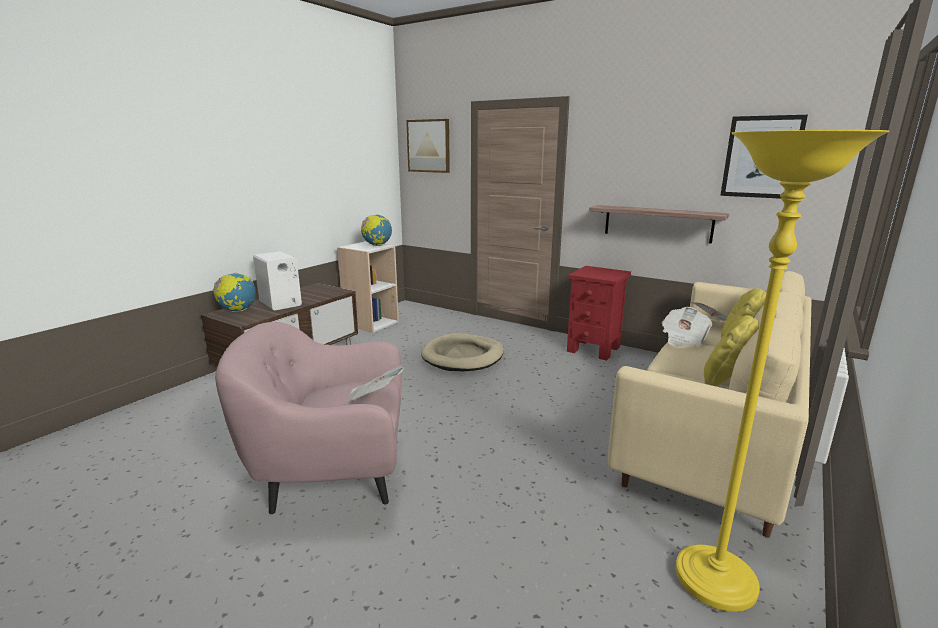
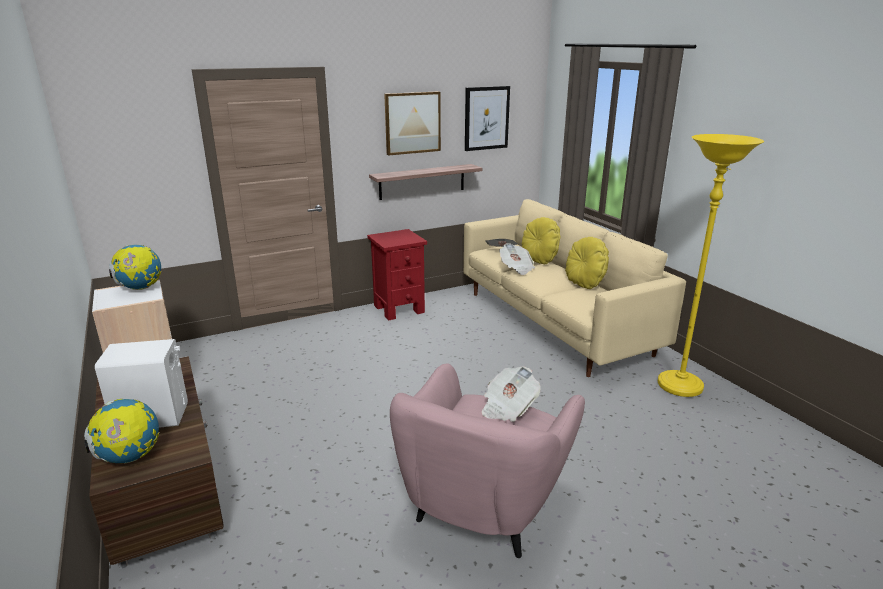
camera: 60 degrees left, 5 degrees up
picture [406,119,450,173] -> picture moved to [384,91,441,156]
beige dog bed [421,333,504,371] -> none

